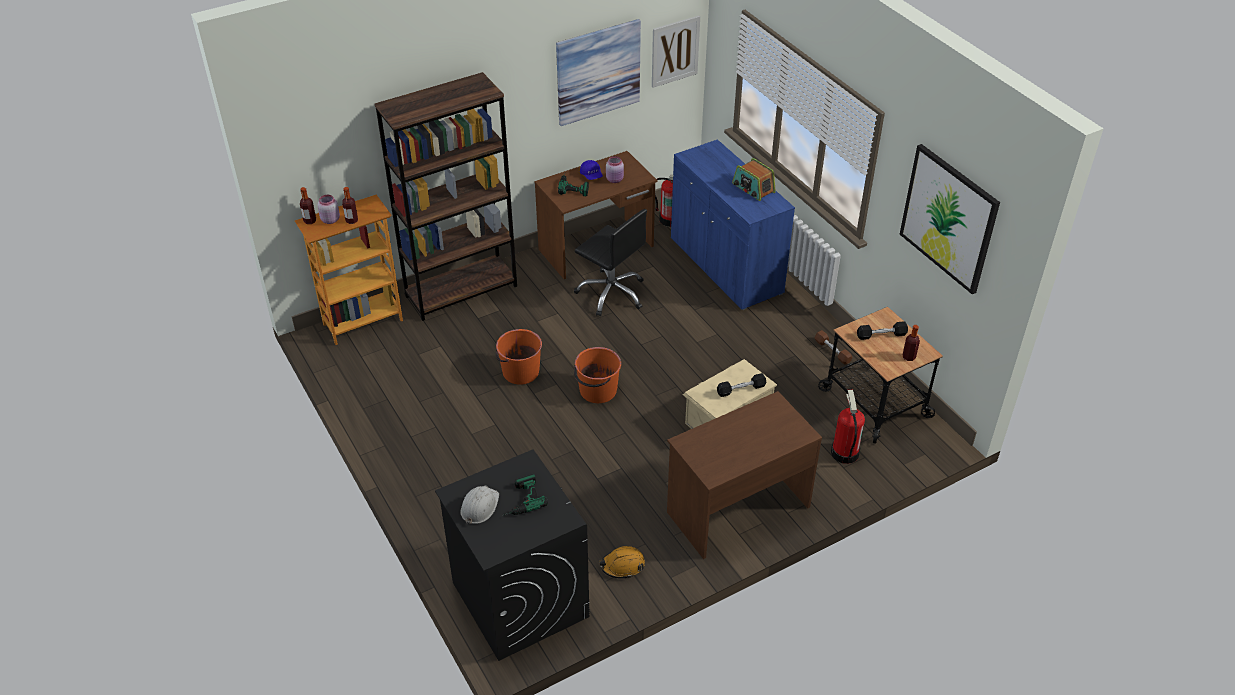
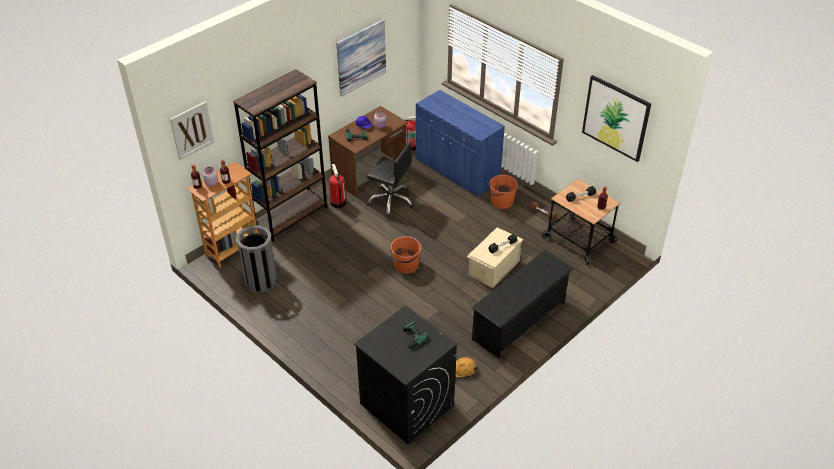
camera: 15 degrees left, 0 degrees up
white hard hat [460,485,499,525] -> none
orange bucket [496,329,542,385] -> orange bucket moved to [488,175,518,209]
picture [652,16,700,88] -> picture moved to [170,101,214,160]
brown desk [667,391,822,559] -> black shoe rack [471,250,573,358]
radio [732,158,776,201] -> none
fire extinguisher [831,390,865,464] -> fire extinguisher moved to [329,164,347,208]
none -> grey trash can [236,225,277,292]

